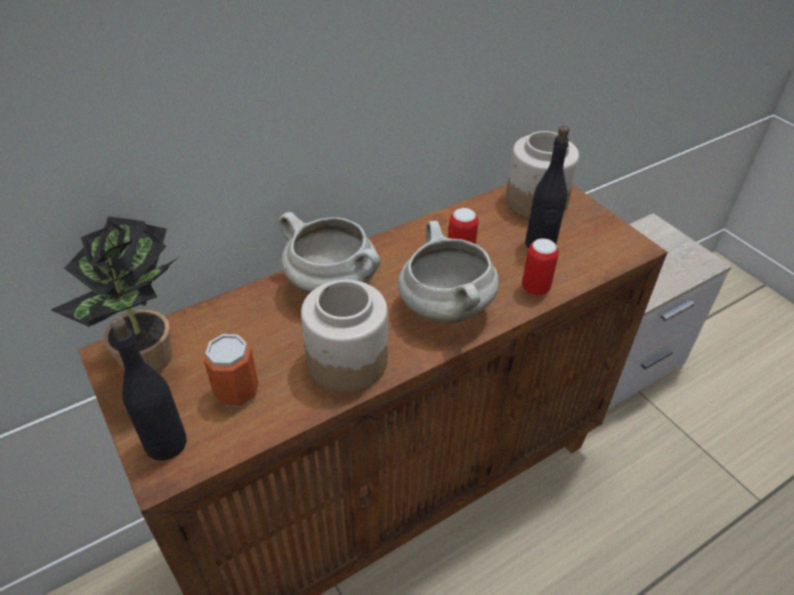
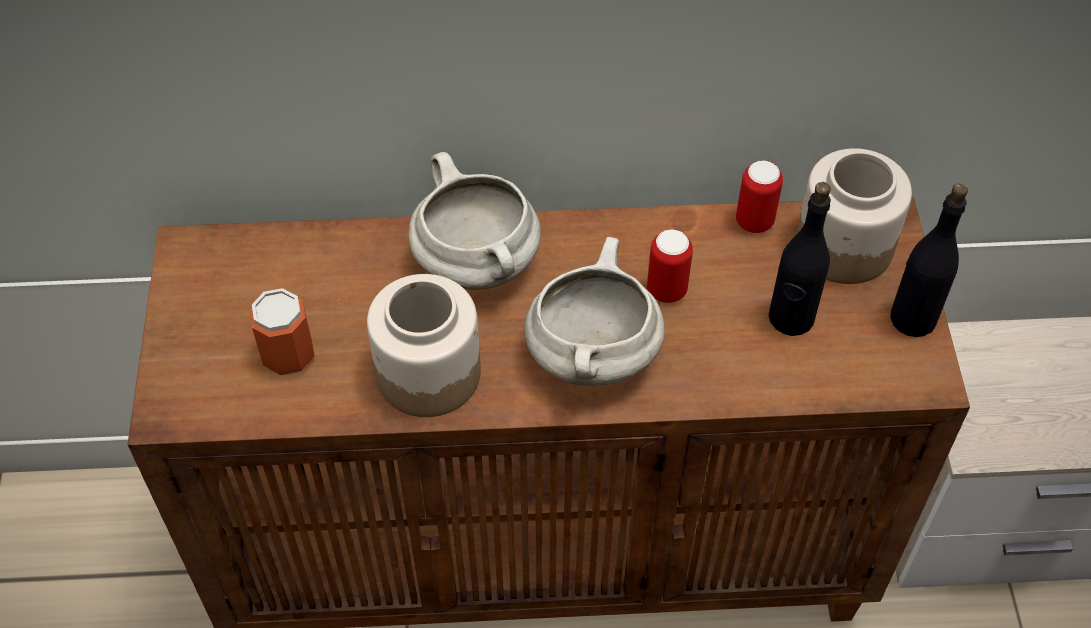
camera: 30 degrees right, 10 degrees up
potted plant [51,216,179,373] -> none
black bottle [110,318,187,461] -> black bottle moved to [890,183,968,337]
can [522,238,559,296] -> can moved to [736,160,783,233]

